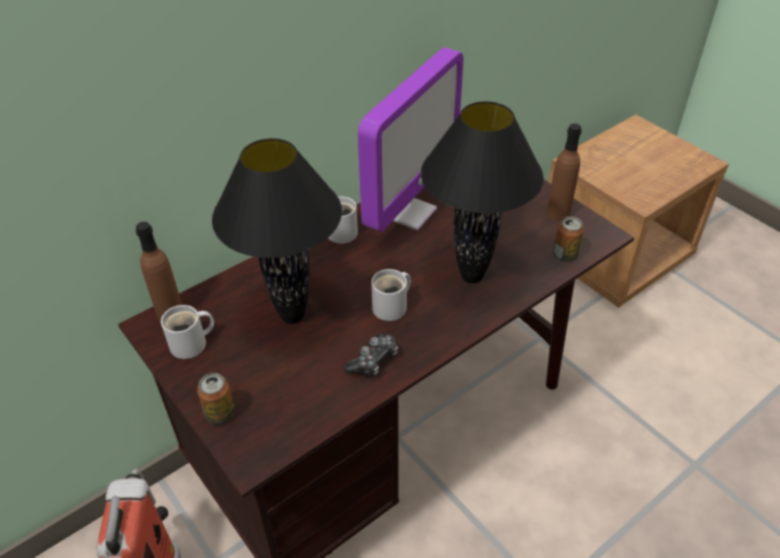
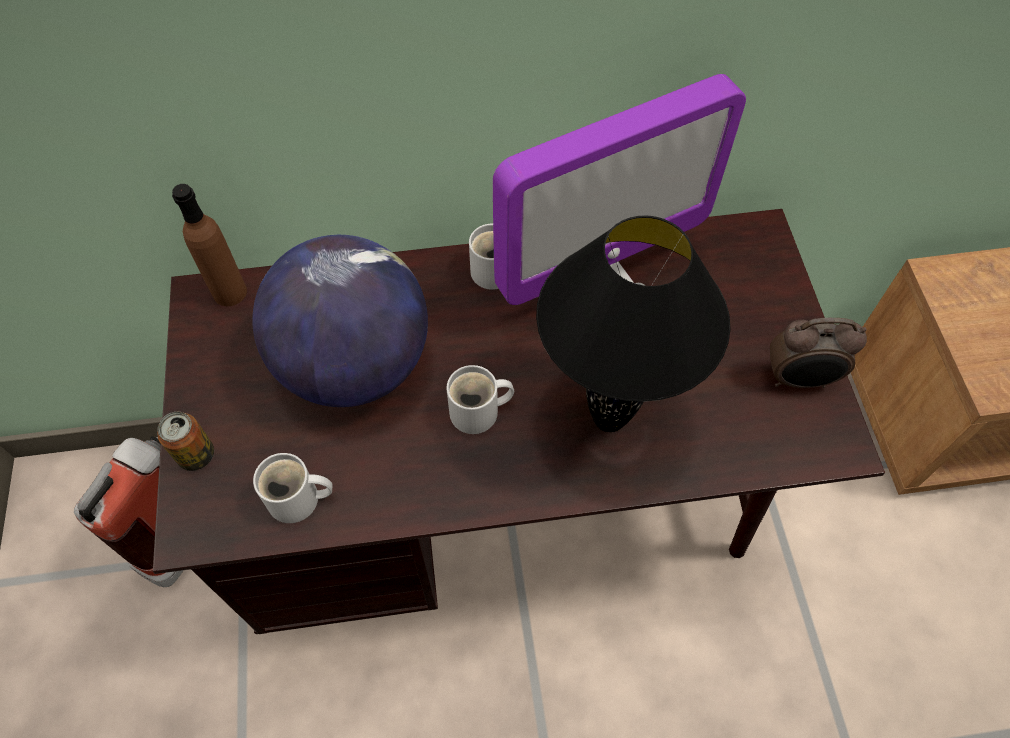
camera: 30 degrees right, 15 degrees up
white mug [161,305,214,359] -> white mug moved to [253,453,332,523]
black table lamp [212,138,342,324] -> globe [252,235,428,407]
game controller [343,334,398,377] -> none
brown bottle [547,124,582,222] -> alarm clock [770,318,867,388]
can [553,216,584,262] -> none

